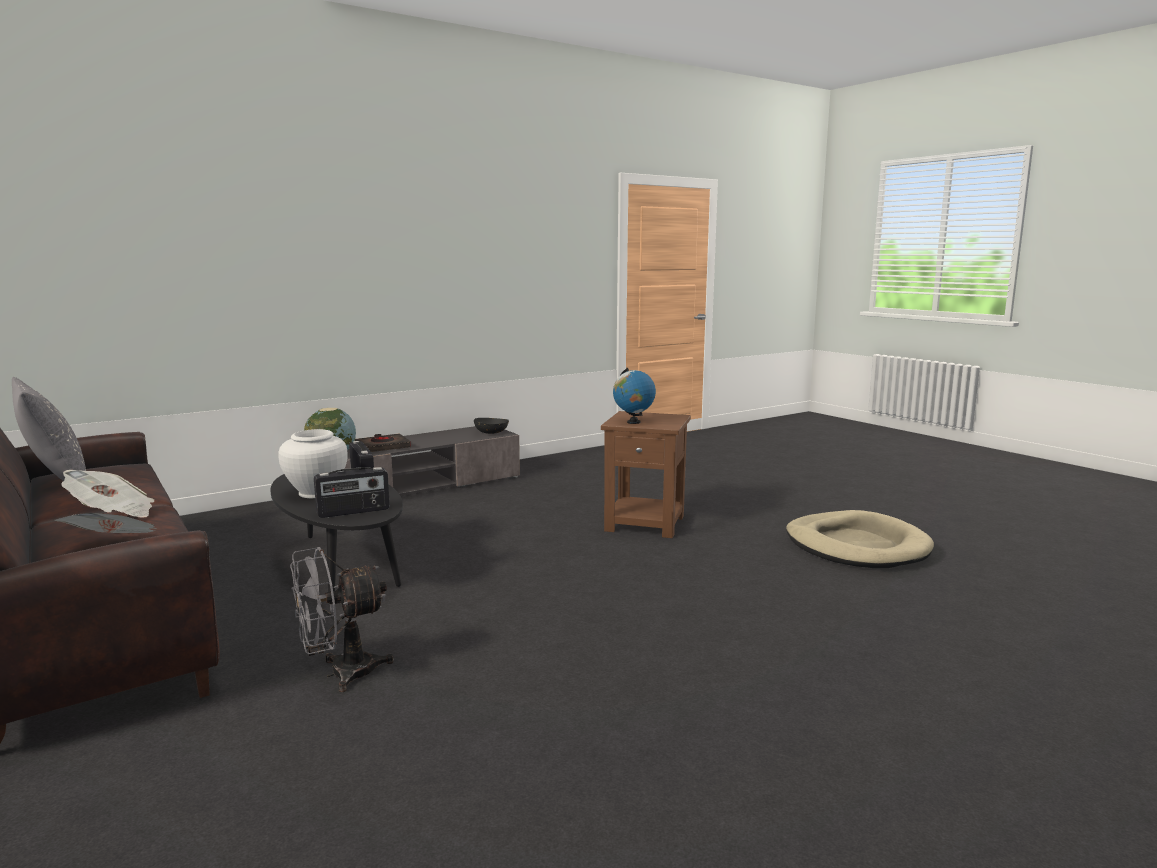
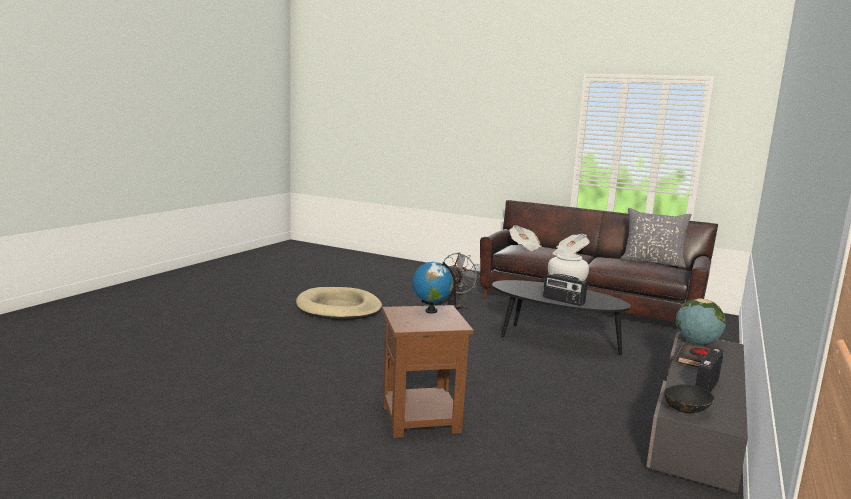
camera: 150 degrees right, 0 degrees up
radio [314,467,390,518] -> radio moved to [695,348,723,392]
beige dog bed [786,510,934,568] -> beige dog bed moved to [296,287,382,320]

